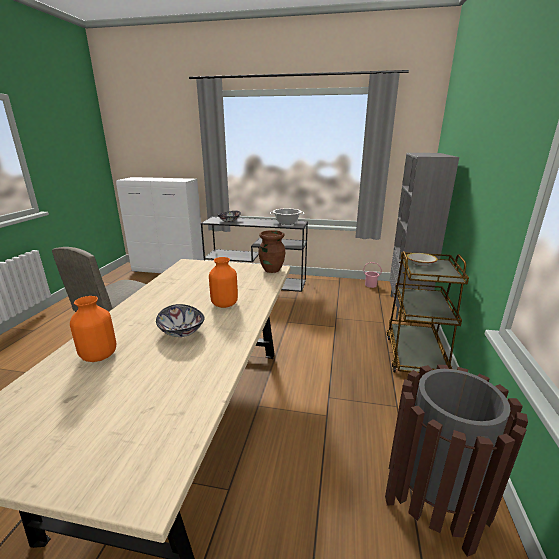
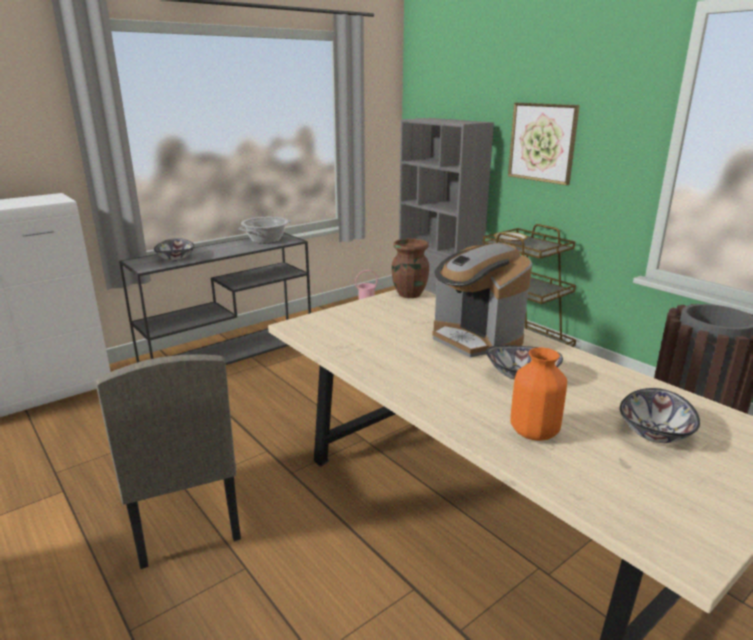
camera: 50 degrees left, 0 degrees up
orange vase [209,257,238,308] -> coffee machine [432,243,532,357]
none -> picture [508,103,580,185]
none -> bowl [620,388,700,443]

